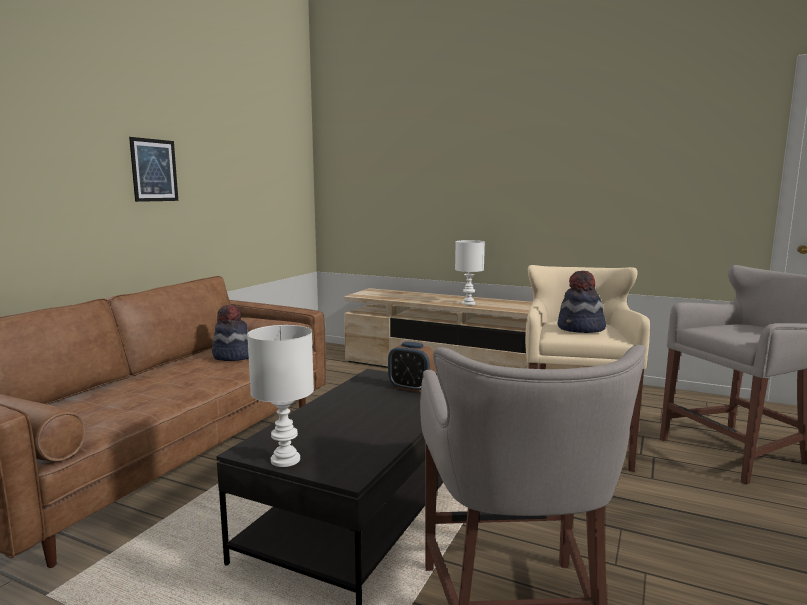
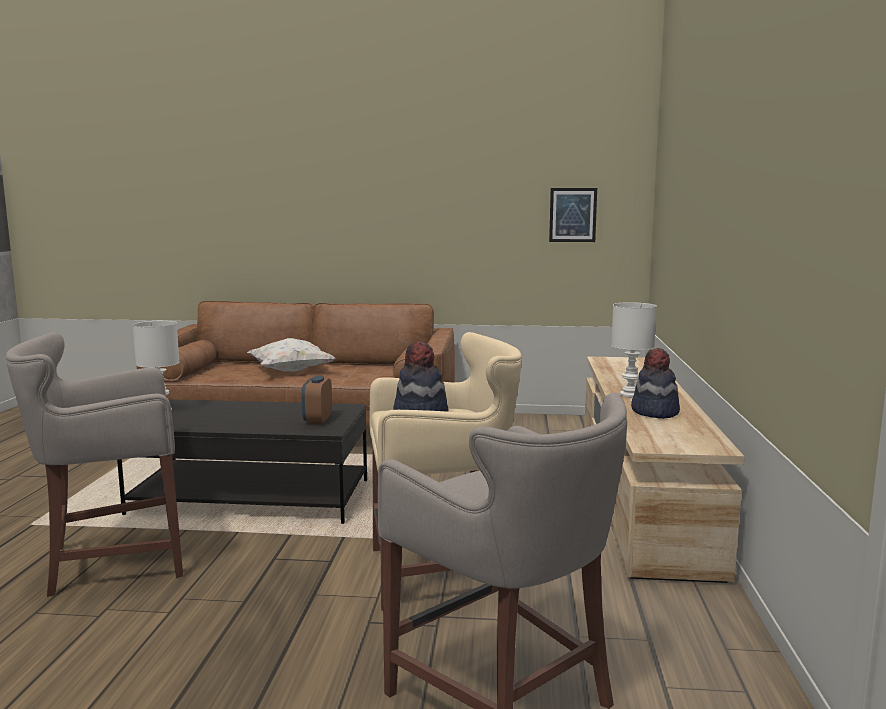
camera: 70 degrees right, 0 degrees up
picture [129,137,178,202] -> picture moved to [549,188,597,242]
hat [212,305,249,361] -> hat moved to [631,348,680,419]
none -> white pillow [247,338,335,372]

